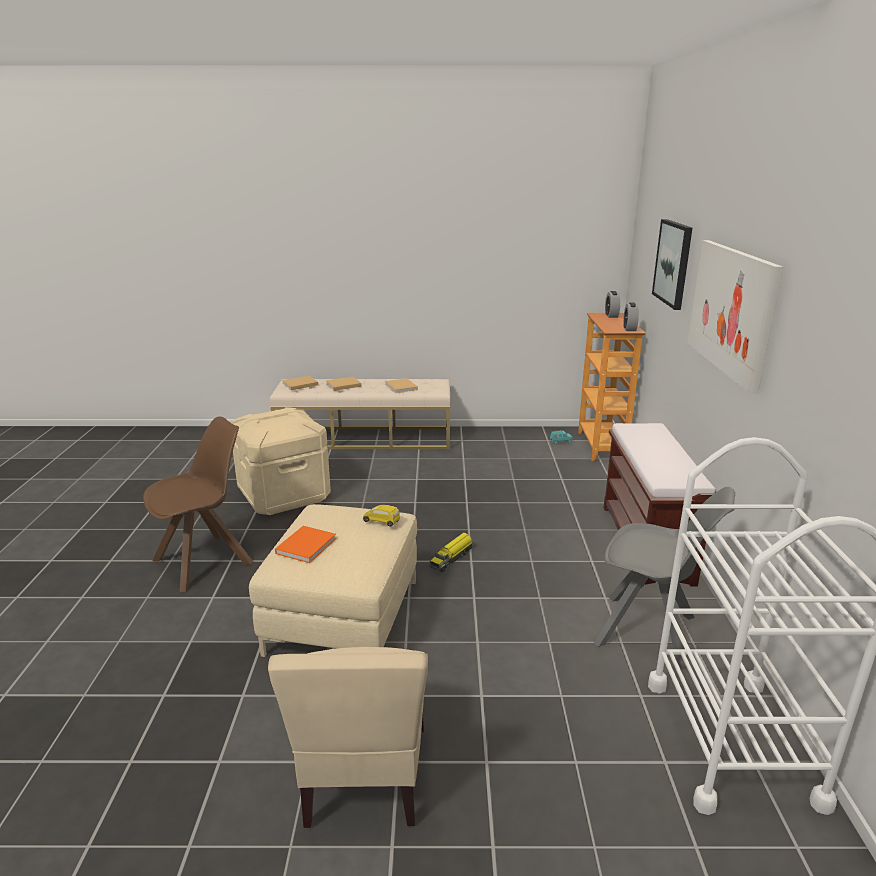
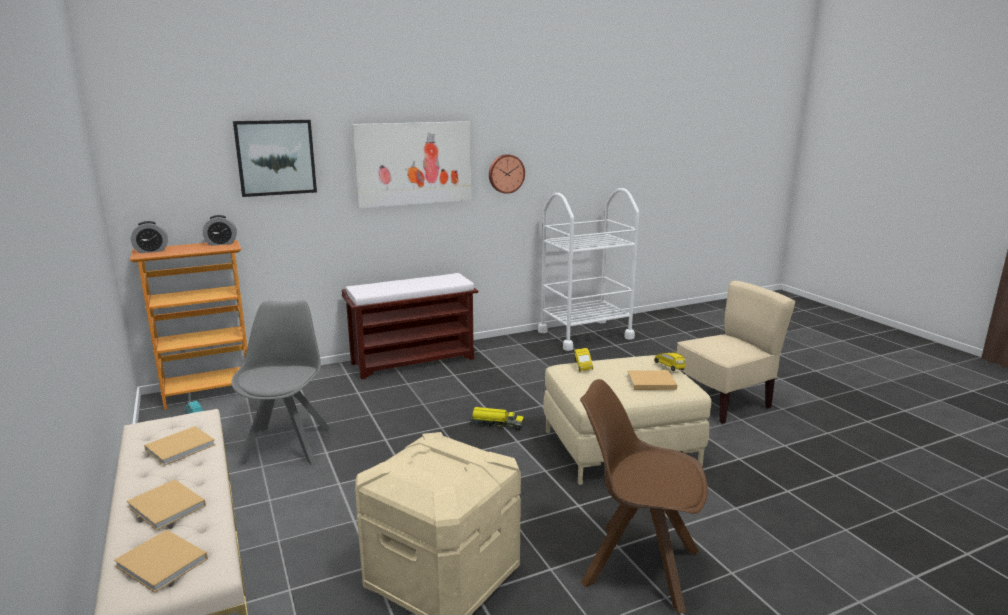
camera: 115 degrees left, 5 degrees down
orange book [275,526,336,563] -> beige book [627,370,677,390]
grey chair [594,487,735,669] -> grey chair moved to [231,300,330,465]
none -> wall clock [489,154,525,194]
none -> yellow toy car [654,353,686,371]

